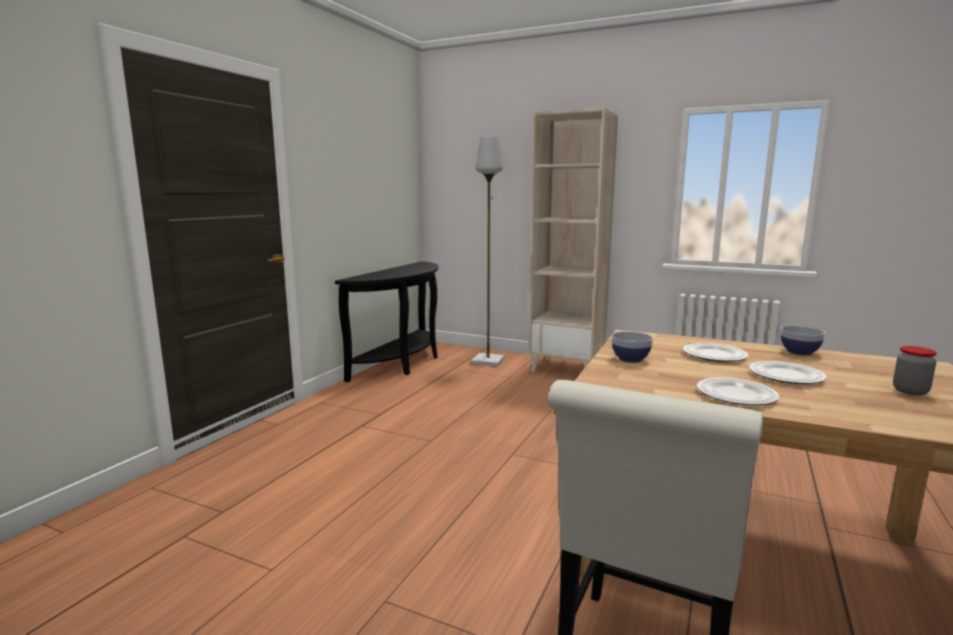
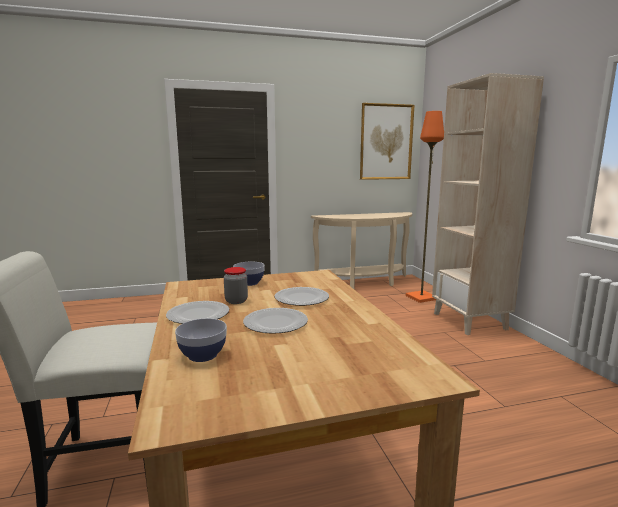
camera: 50 degrees right, 0 degrees up
black console table [335,261,438,382] -> beige console table [311,212,412,289]
grey floor lamp [471,137,505,366] -> orange floor lamp [406,111,444,303]
bowl [781,326,825,356] -> bowl moved to [175,318,227,362]
jar [893,346,937,396] -> jar moved to [224,267,248,304]
none -> picture [360,103,414,180]

